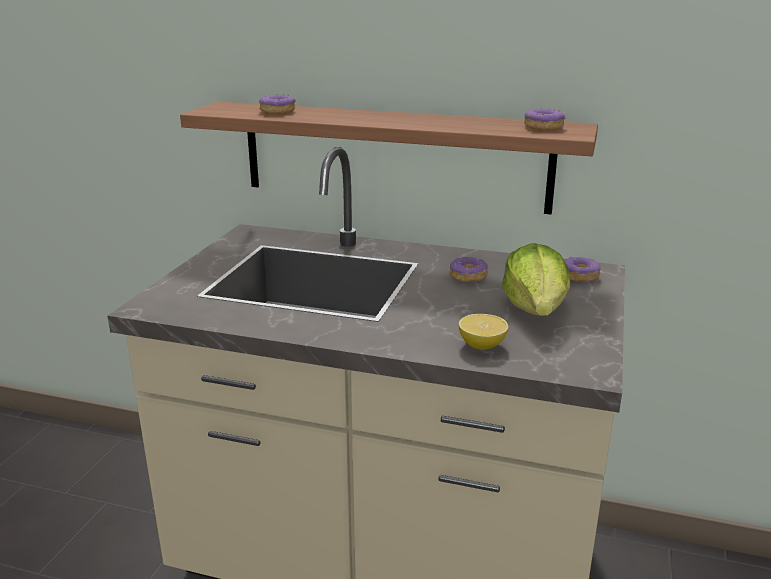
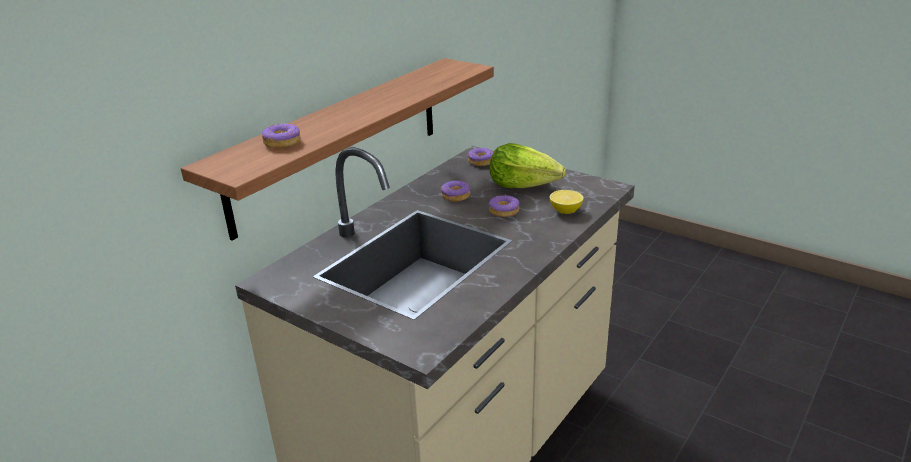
camera: 70 degrees left, 5 degrees up
donut [524,108,566,130] -> donut moved to [489,195,520,217]

